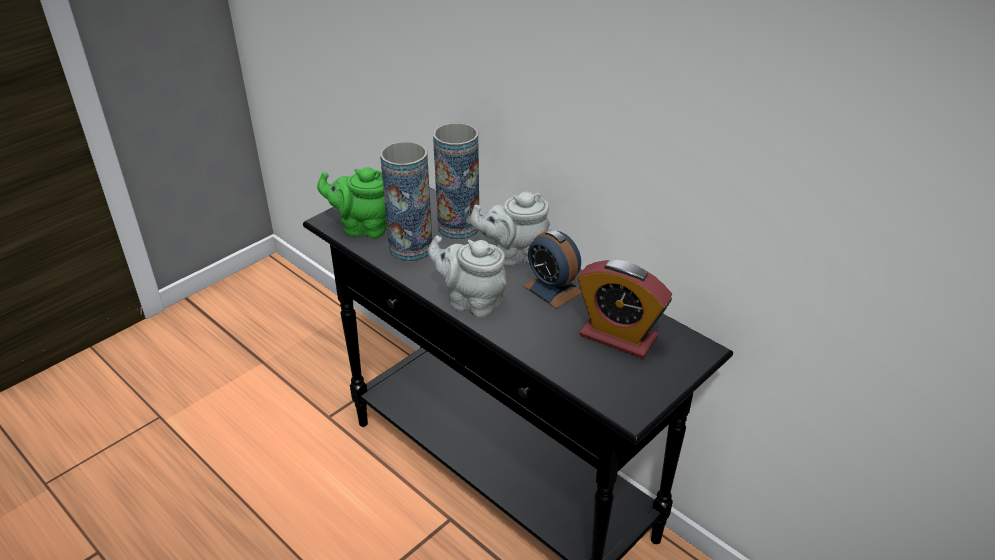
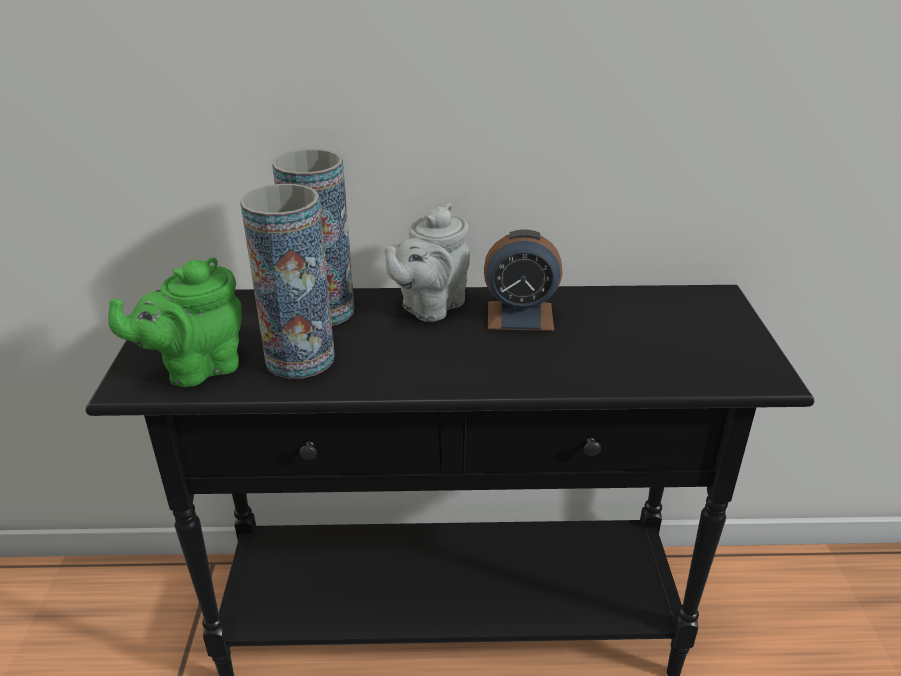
camera: 45 degrees left, 5 degrees down
grey teapot [428,236,507,318] -> none
alarm clock [578,260,672,359] -> none

